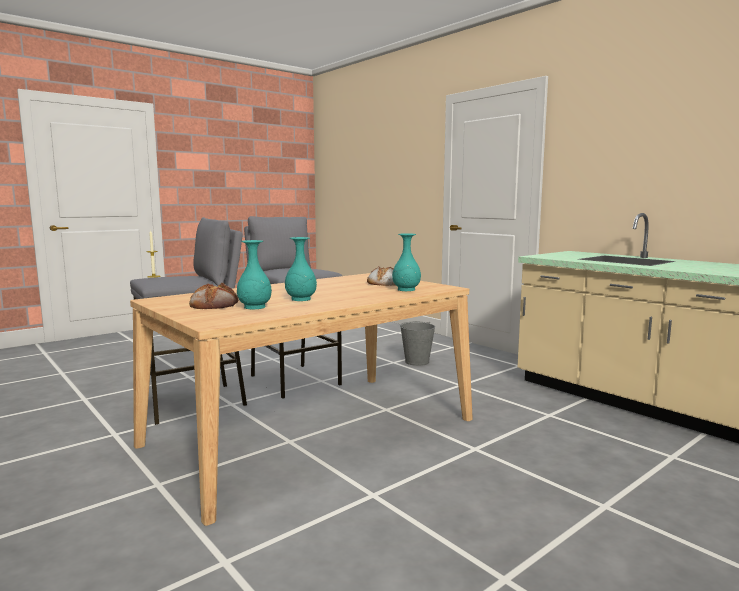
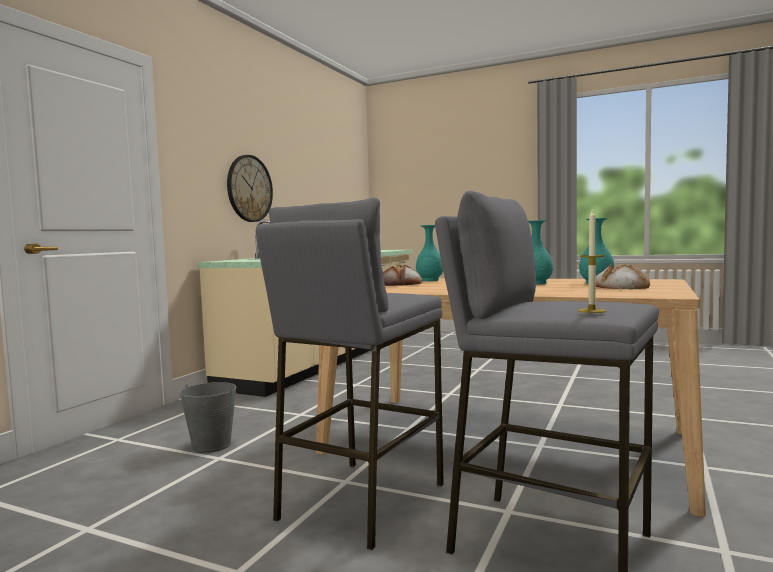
camera: 115 degrees left, 5 degrees down
none -> wall clock [227,155,273,222]

